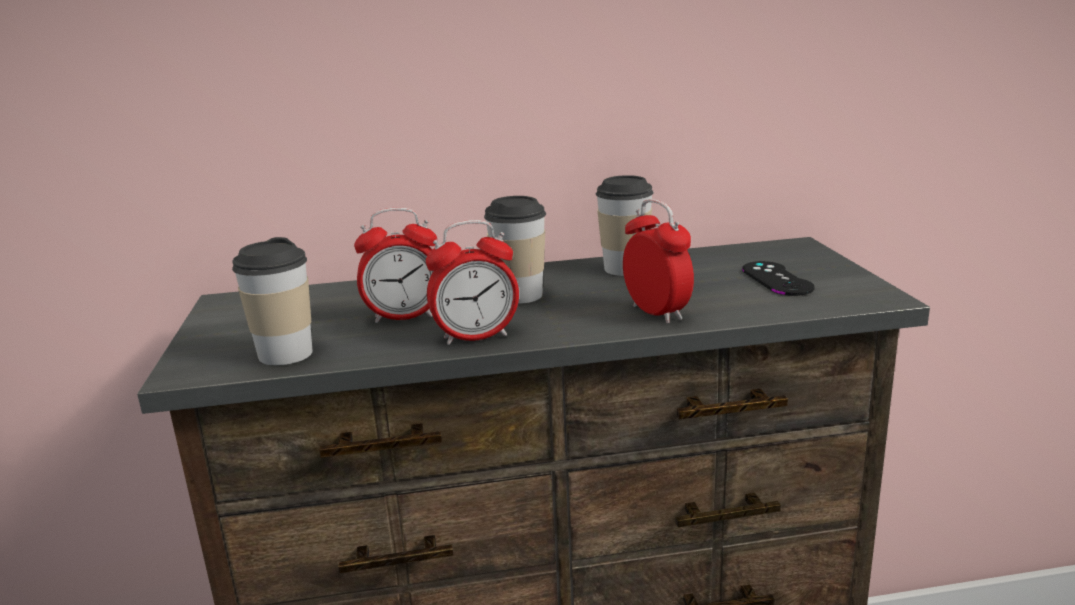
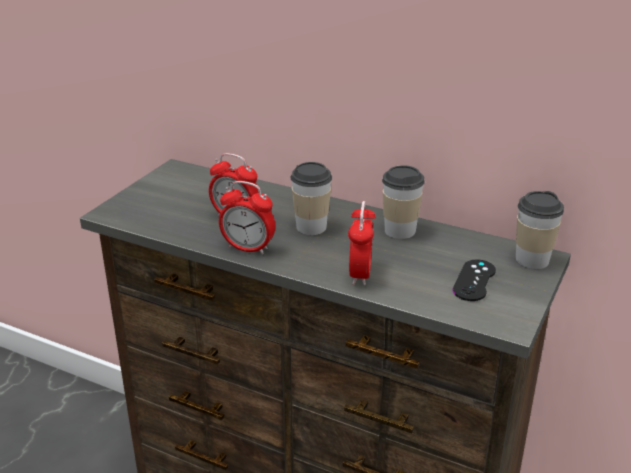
camera: 35 degrees right, 10 degrees up
cup [232,237,313,365] -> cup moved to [516,191,564,269]

